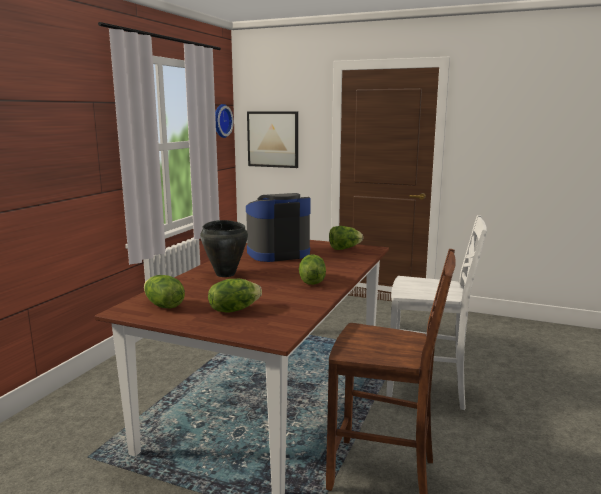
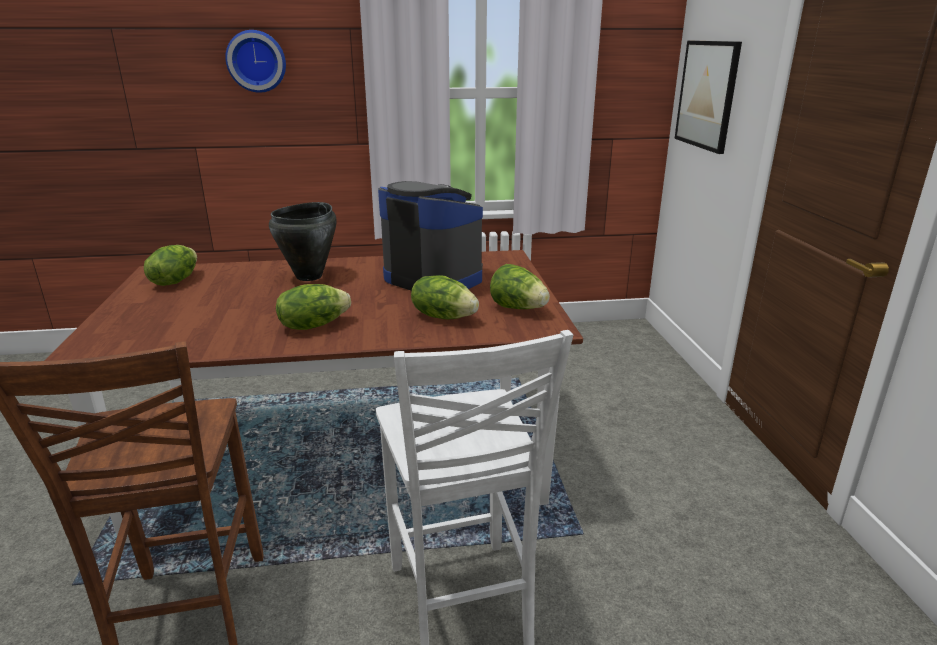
camera: 60 degrees right, 10 degrees up
lettuce [208,279,262,312] -> lettuce moved to [411,275,479,320]
wall clock [215,104,234,138] -> wall clock moved to [225,30,286,93]

